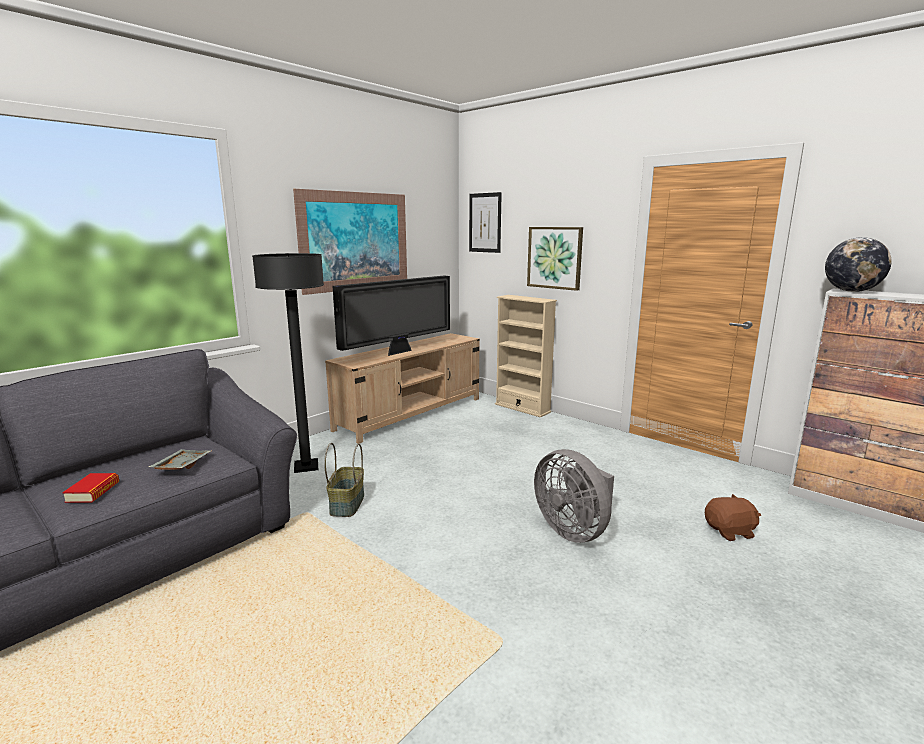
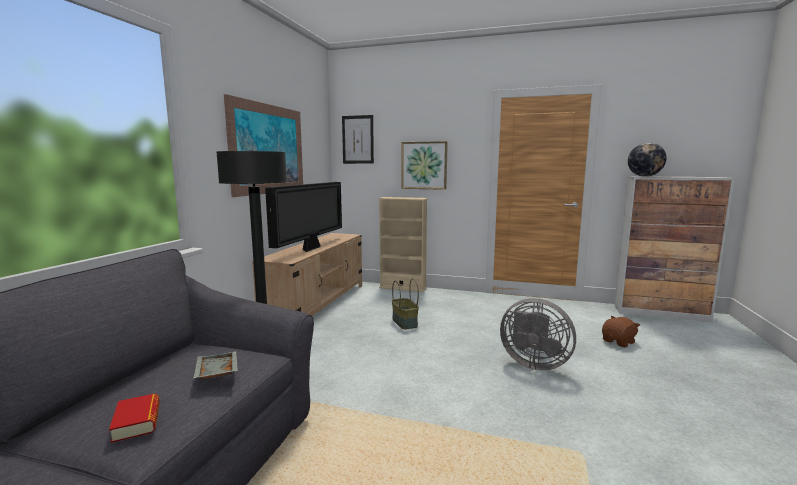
camera: 25 degrees left, 5 degrees down
basket [324,443,364,517] -> basket moved to [392,279,419,329]

